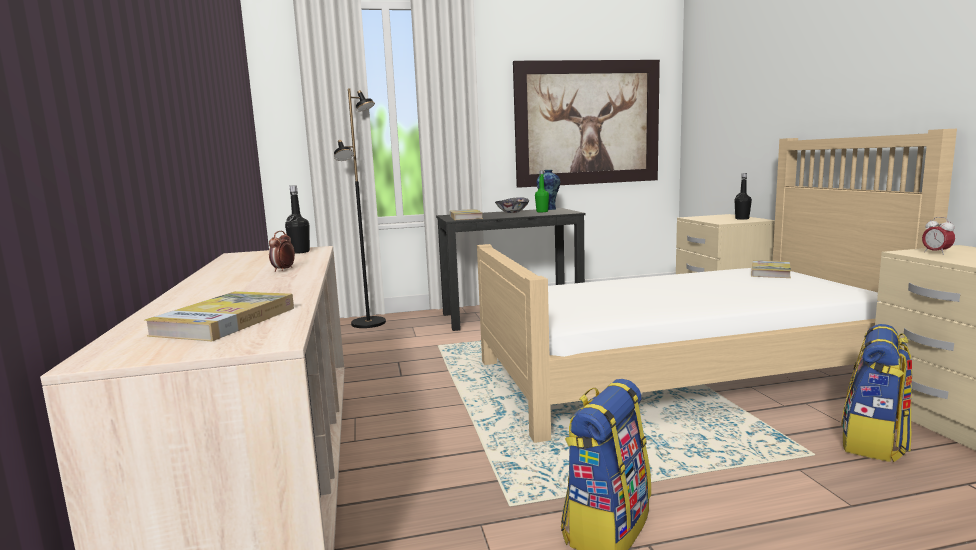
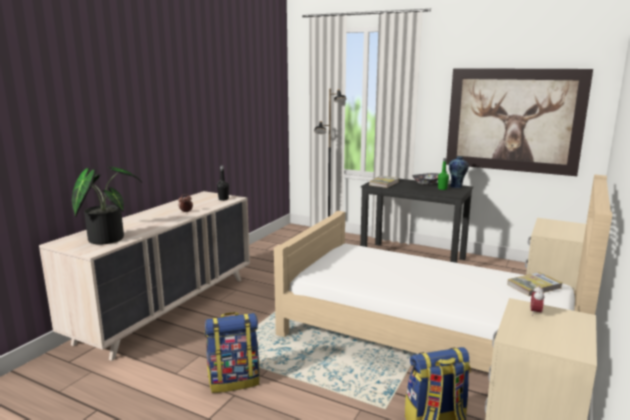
camera: 40 degrees right, 5 degrees up
book [144,291,294,341] -> potted plant [72,167,142,245]
black bottle [735,173,752,220] -> none

